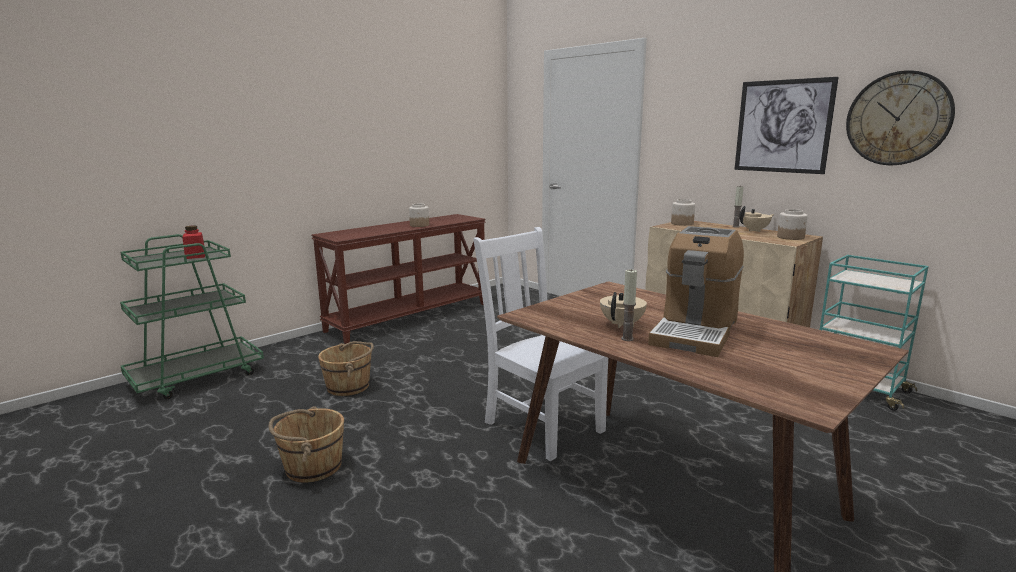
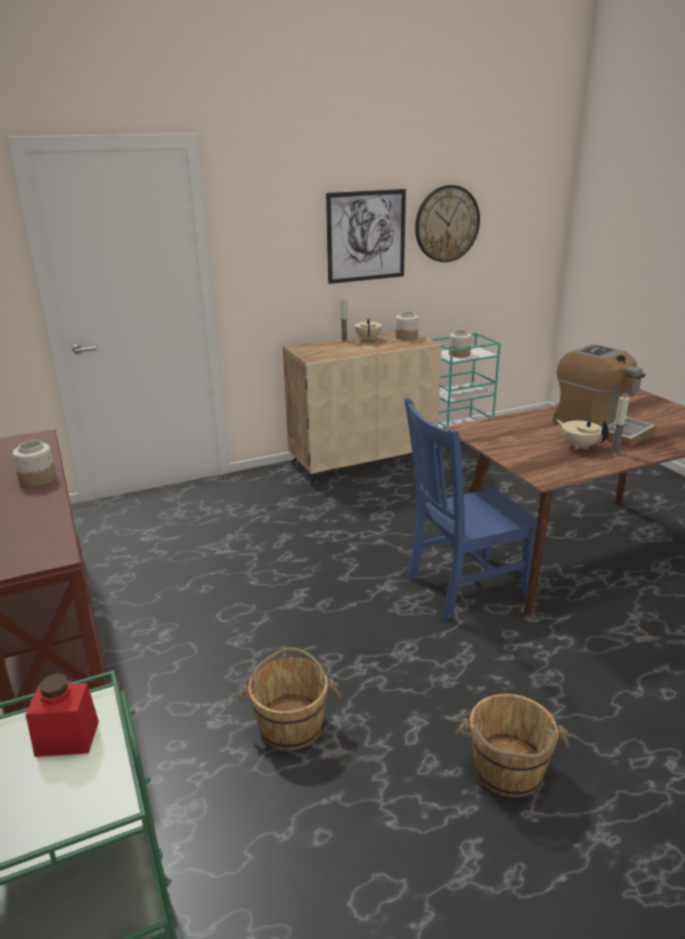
camera: 70 degrees left, 10 degrees up
white chair [473,227,608,461] -> blue chair [404,398,538,620]
jar [671,199,695,226] -> jar moved to [449,330,472,358]

